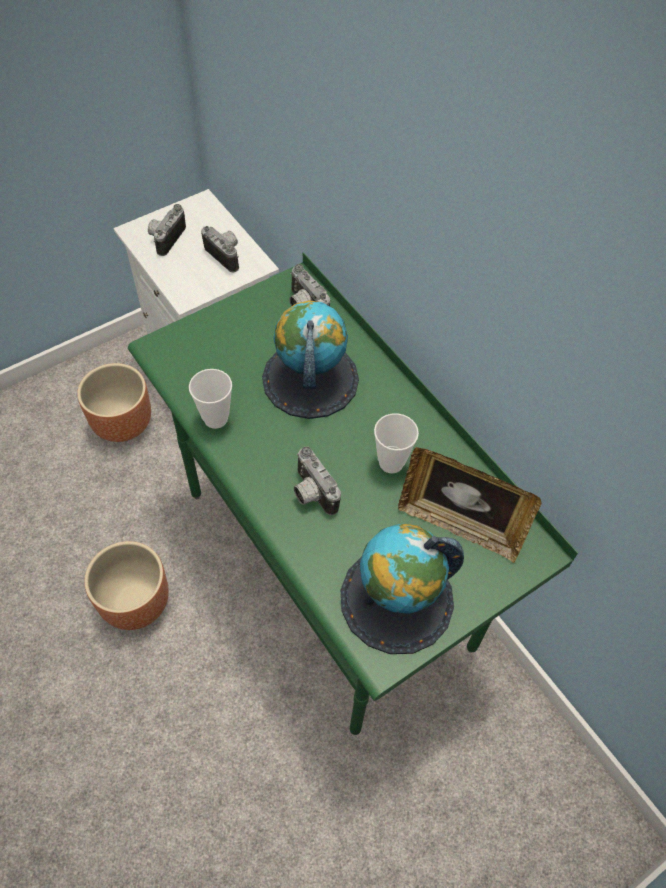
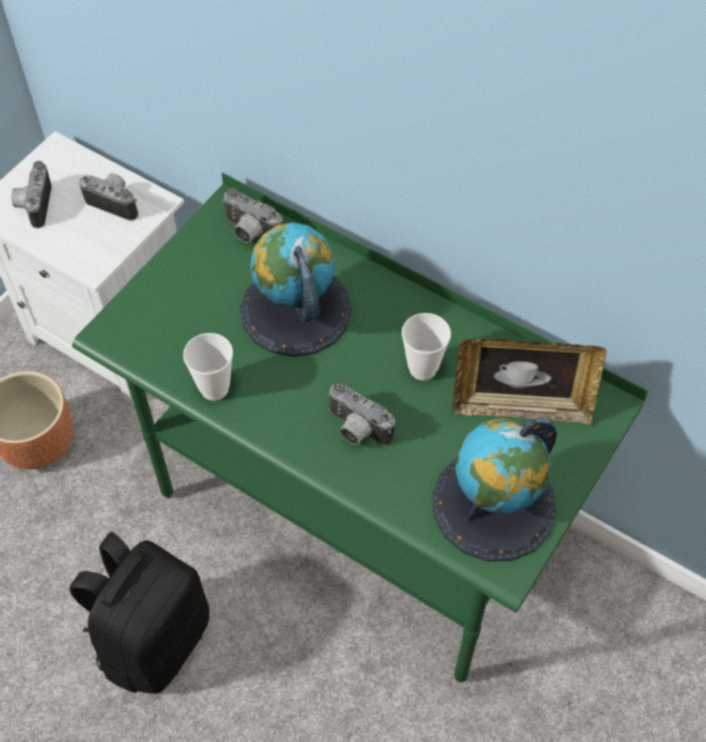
camera: 20 degrees left, 0 degrees up
brown planter [85,541,169,630] -> black backpack [69,532,209,694]

